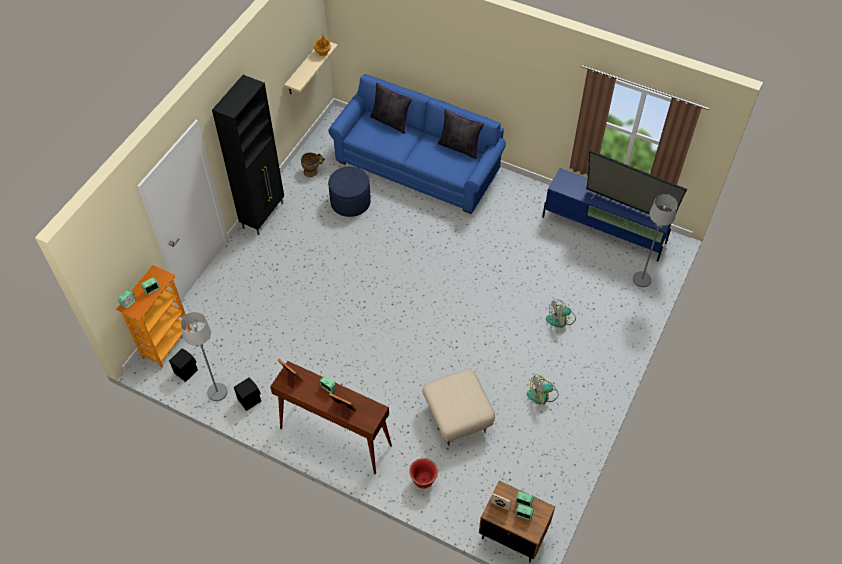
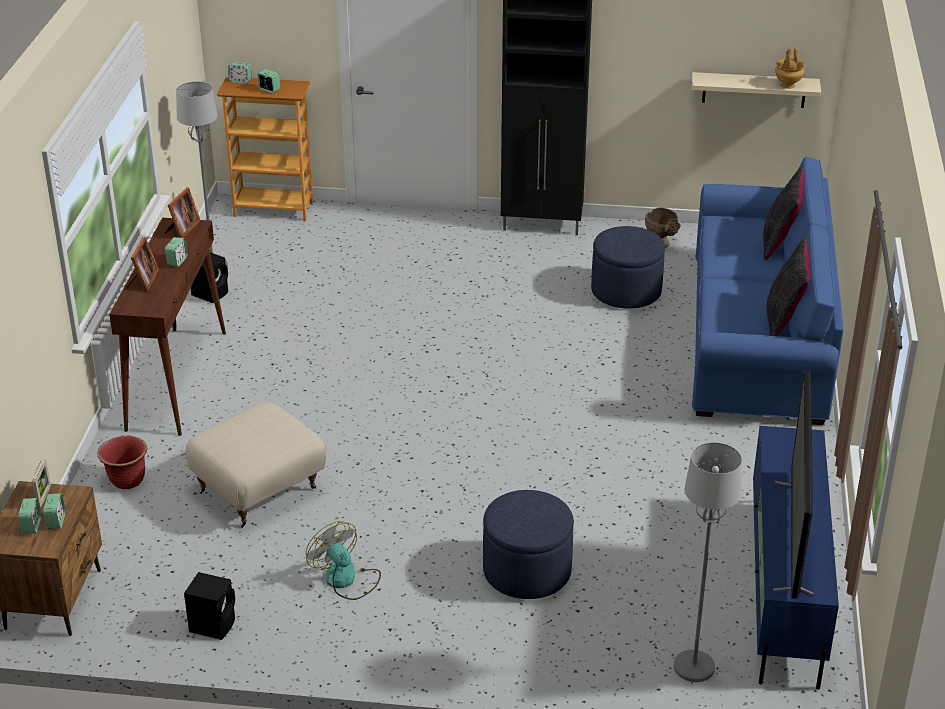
camera: 70 degrees right, 20 degrees down
black speaker [169,349,198,382] -> black speaker moved to [184,572,235,640]
fan [546,299,576,328] -> blue ottoman [483,490,574,599]

